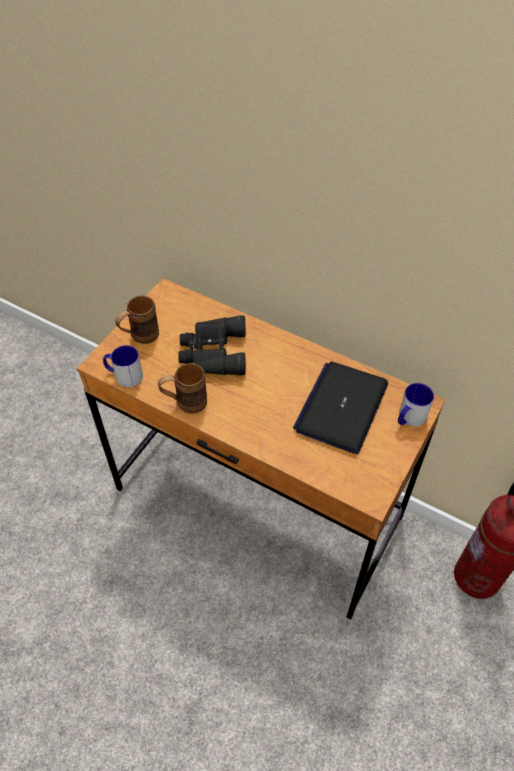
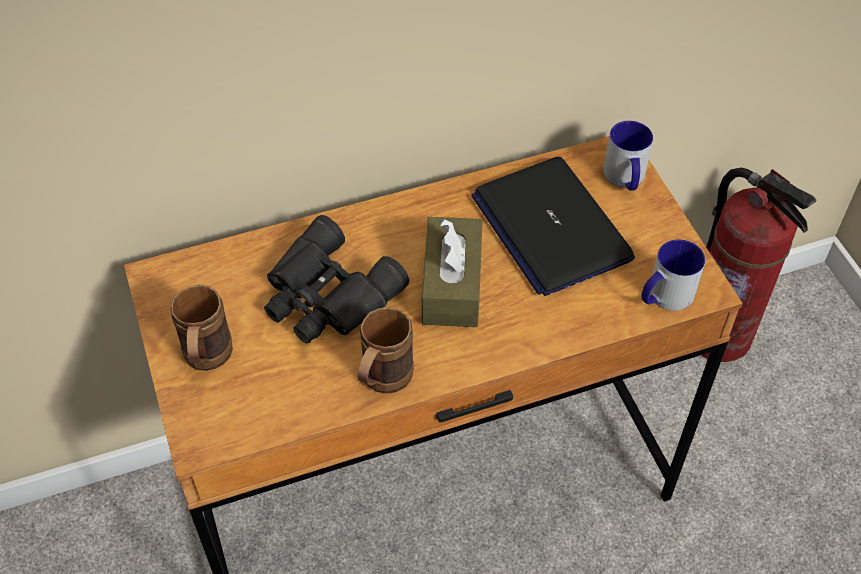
camera: 50 degrees left, 0 degrees up
mug [103,345,143,387] -> mug moved to [642,239,705,311]
none -> brown tissue box [422,217,483,327]

